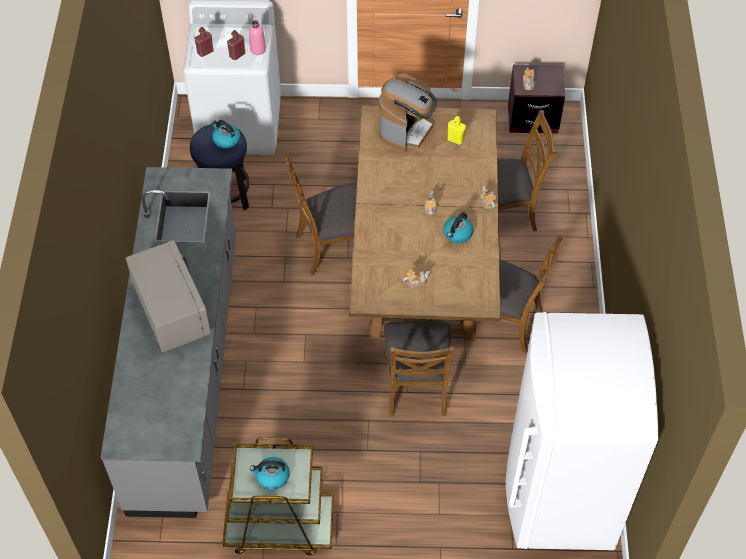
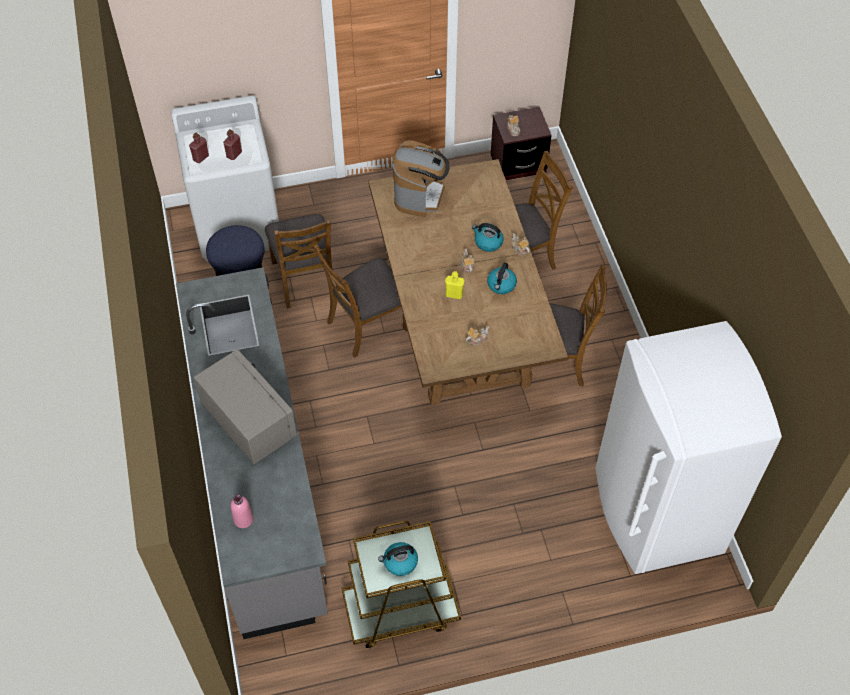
camera: 15 degrees left, 0 degrees up
kettle [211,120,240,149] -> kettle moved to [472,223,504,252]
pink bottle [249,20,266,55] -> pink bottle moved to [230,495,253,528]
brown chair [384,321,454,417] -> brown chair moved to [265,214,332,309]
yellow bottle [447,116,466,145] -> yellow bottle moved to [445,271,464,299]

